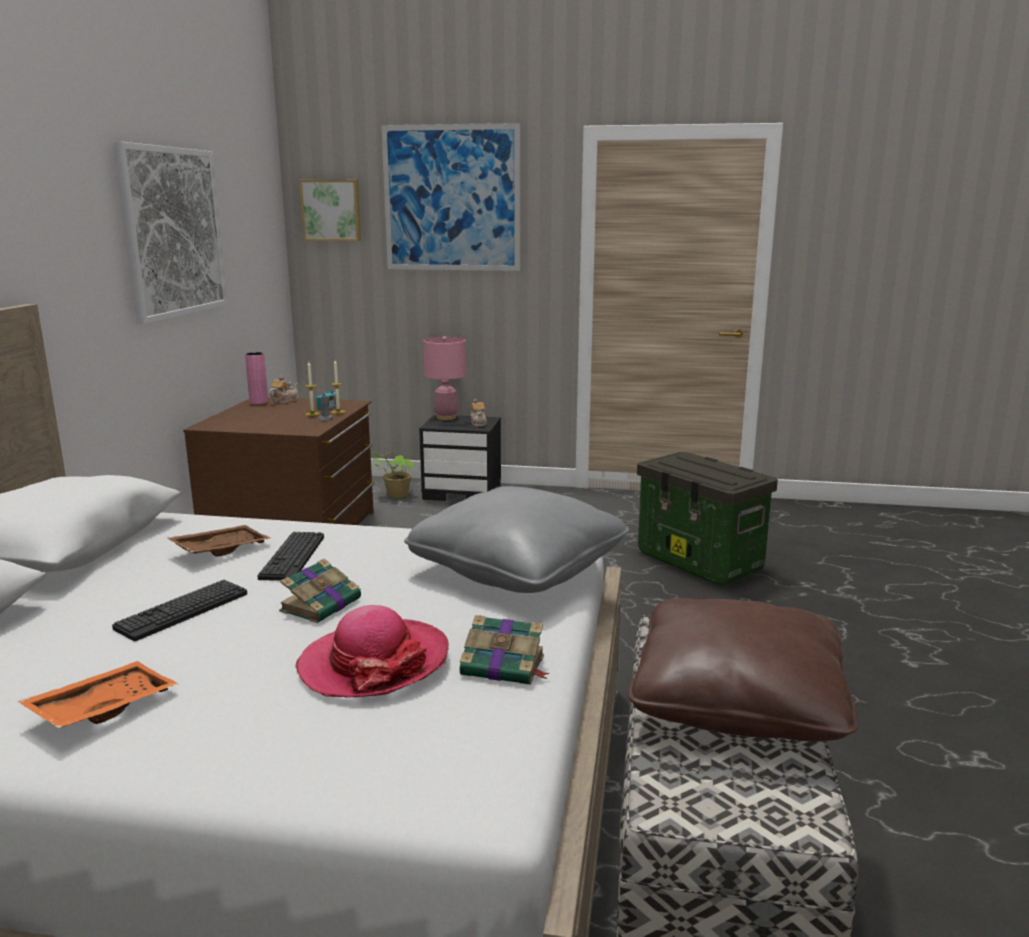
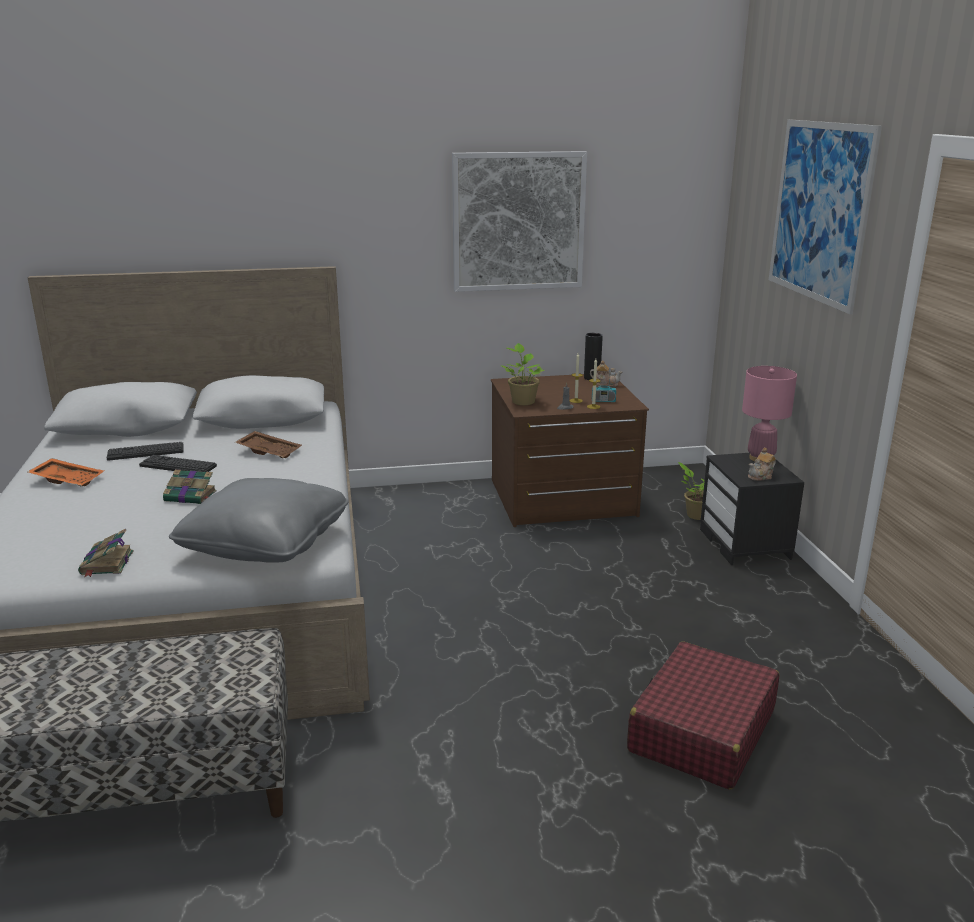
camera: 70 degrees right, 5 degrees up
pink vase [245,352,268,404] -> black vase [584,333,603,380]
keyboard [257,532,324,581] -> keyboard moved to [107,442,184,461]
hat [295,605,449,698] -> none
picture [299,180,361,241] -> none
brown pillow [628,598,858,741] -> none
storage box [637,452,778,586] -> red suitcase [627,641,779,790]
none -> potted plant [500,343,545,405]

